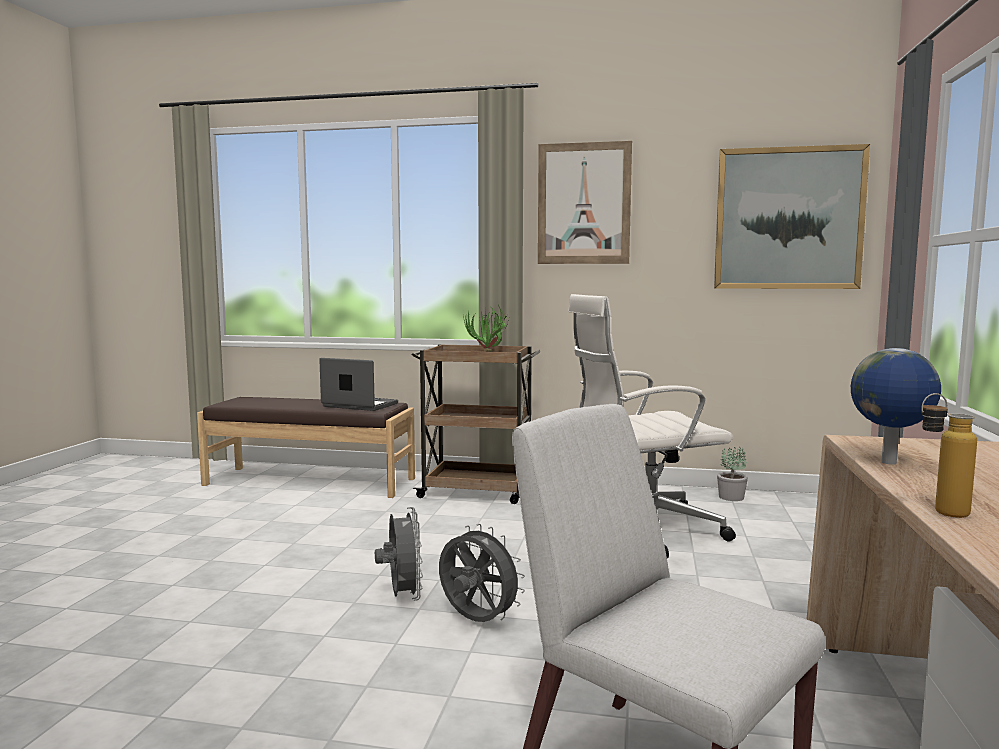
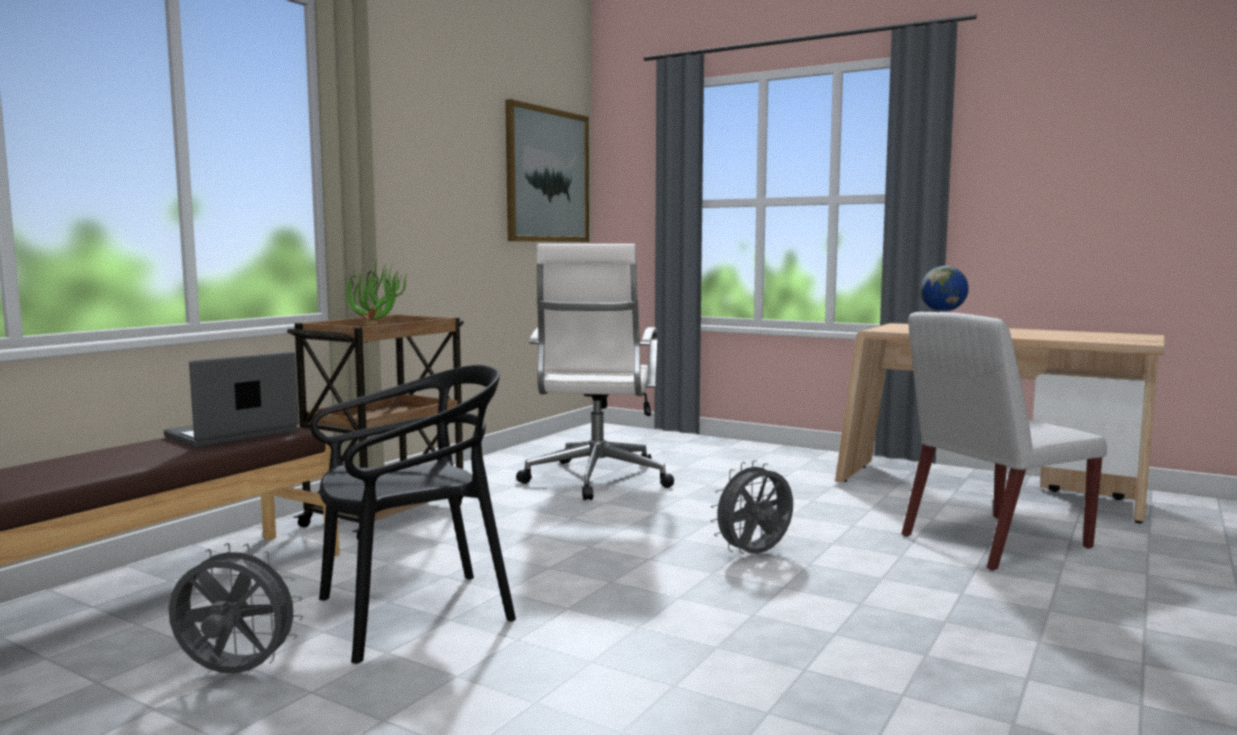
camera: 70 degrees left, 0 degrees up
grey fan [375,507,423,601] -> grey fan moved to [169,543,303,673]
picture [538,141,632,264] -> none
potted plant [717,447,748,501] -> none
bottle [921,393,977,518] -> none
none -> black chair [310,365,516,664]

